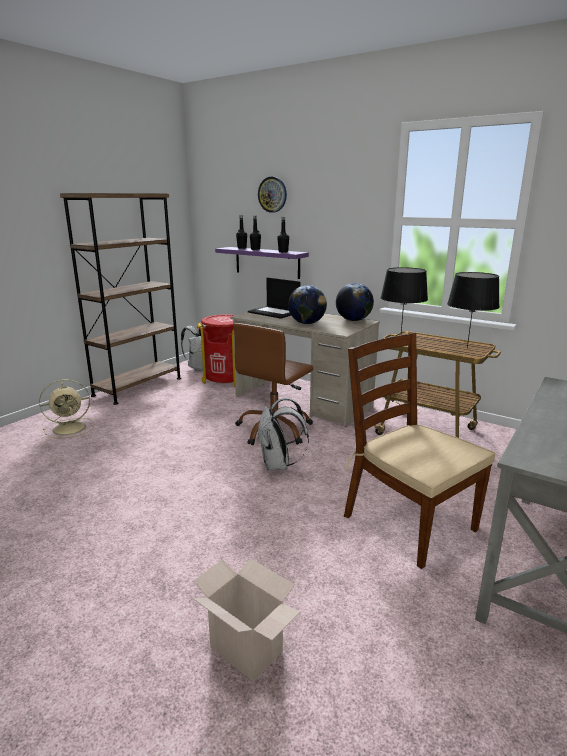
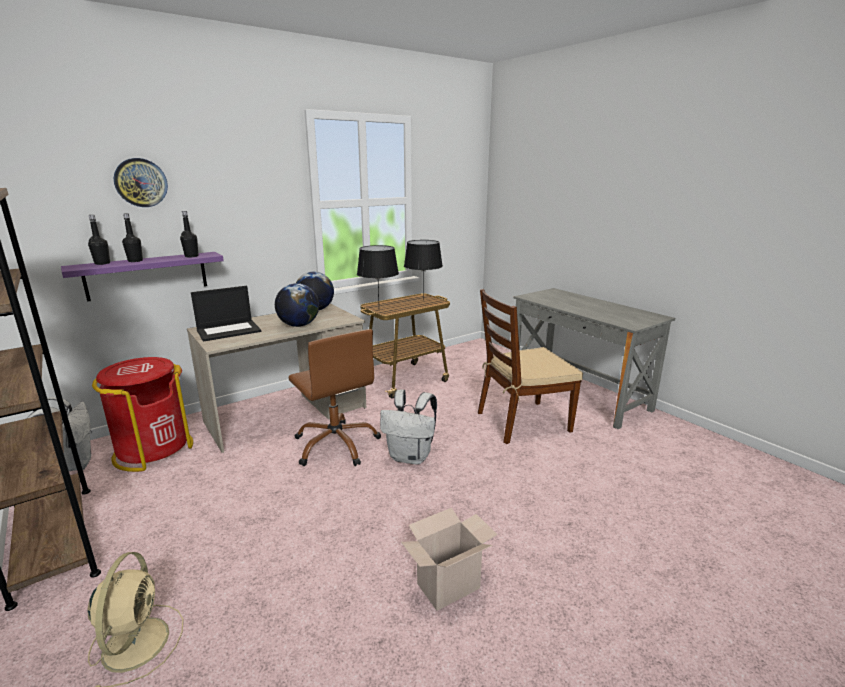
camera: 70 degrees left, 0 degrees up
cardboard box [193,558,300,682] -> cardboard box moved to [401,508,498,611]

